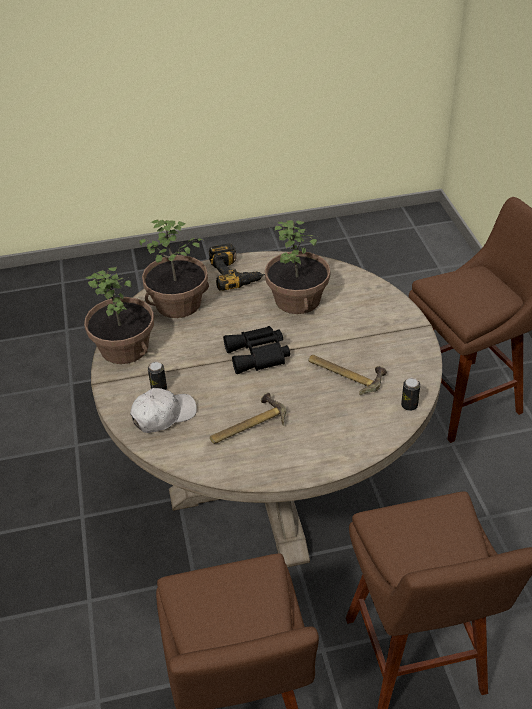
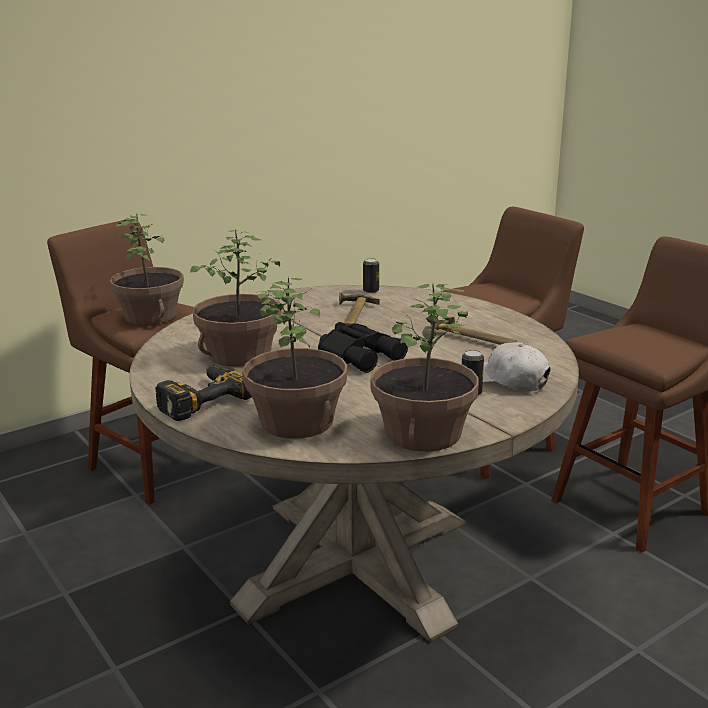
camera: 115 degrees left, 20 degrees down
none -> potted plant [110,214,184,325]

